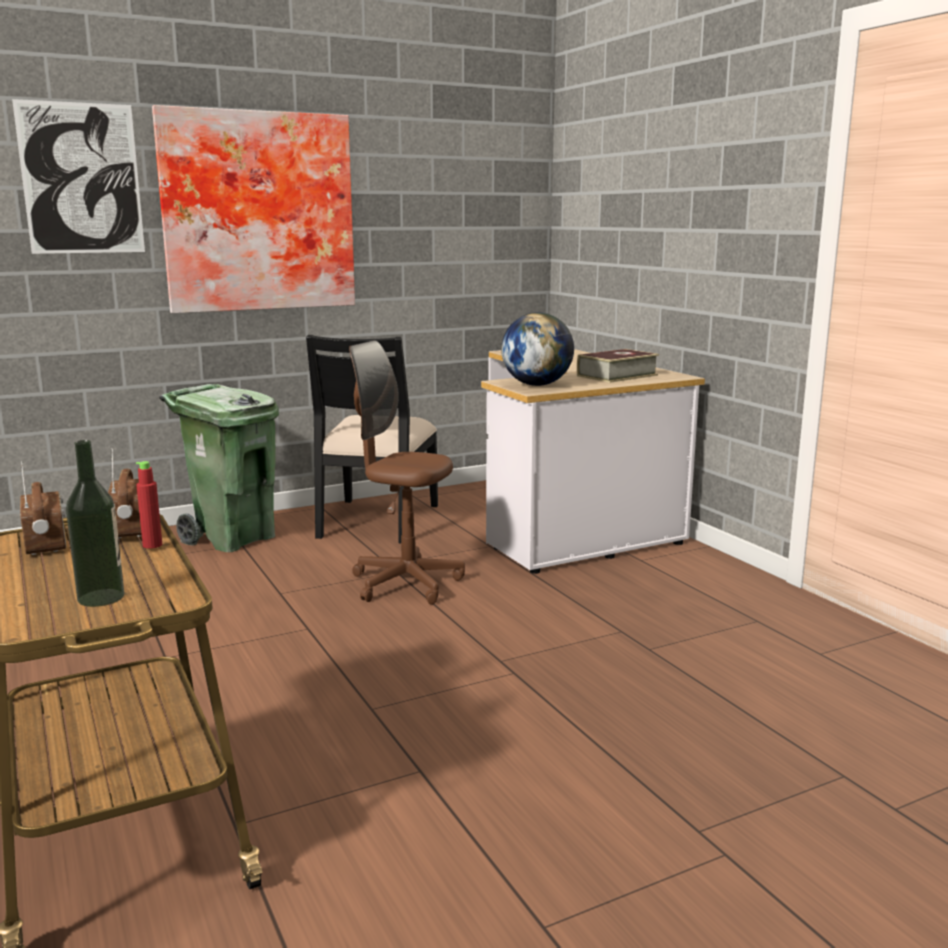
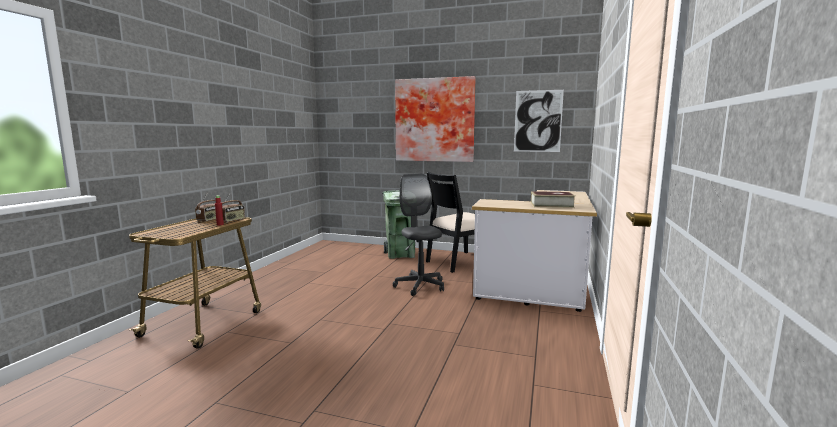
camera: 45 degrees right, 5 degrees down
picture [12,99,145,254] -> picture moved to [514,90,564,152]
bottle [66,440,124,607] -> none
brown office chair [349,340,465,605] -> grey office chair [393,174,444,296]
globe [501,312,574,386] -> none

